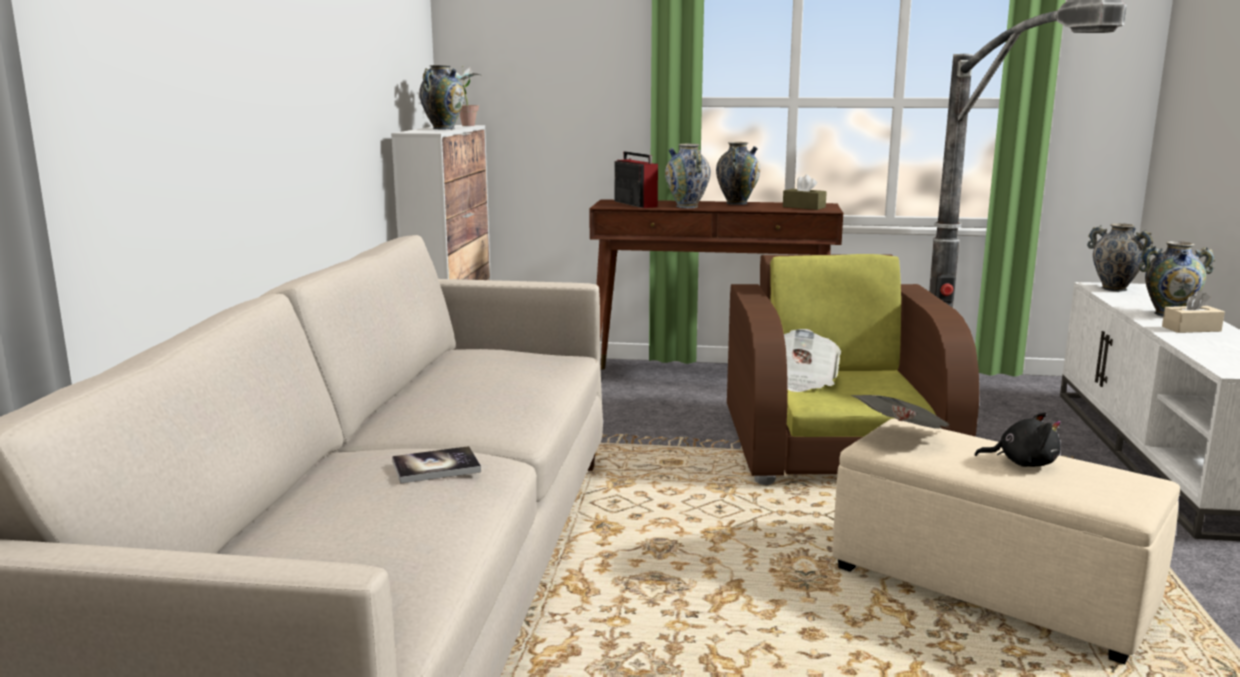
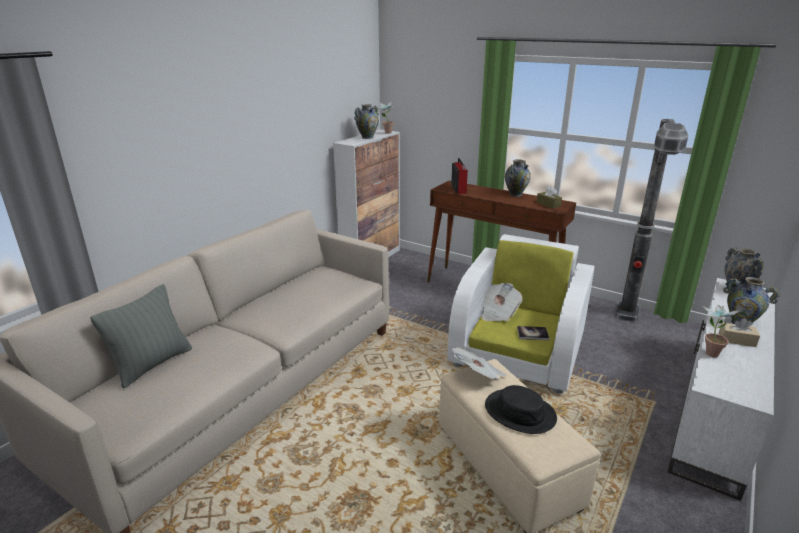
camera: 25 degrees right, 10 degrees up
book [392,446,481,484] -> book moved to [517,326,549,340]
vase [665,144,710,209] -> none
brown armchair [727,254,979,485] -> white armchair [447,234,594,393]
black plush toy [975,412,1061,467] -> black hat [485,385,557,434]
none -> grey pillow [90,284,192,389]
none -> potted plant [703,304,740,357]

